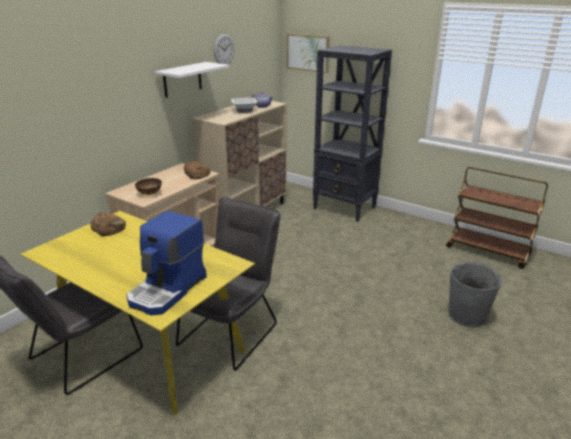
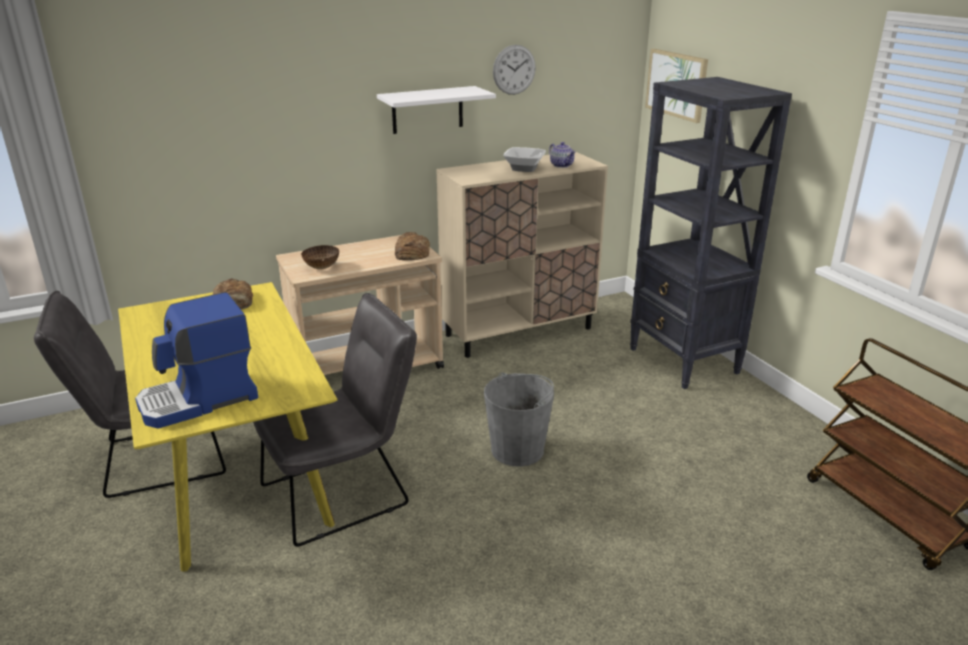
camera: 30 degrees right, 0 degrees up
grey bucket [448,262,502,327] -> grey bucket moved to [484,373,554,467]

